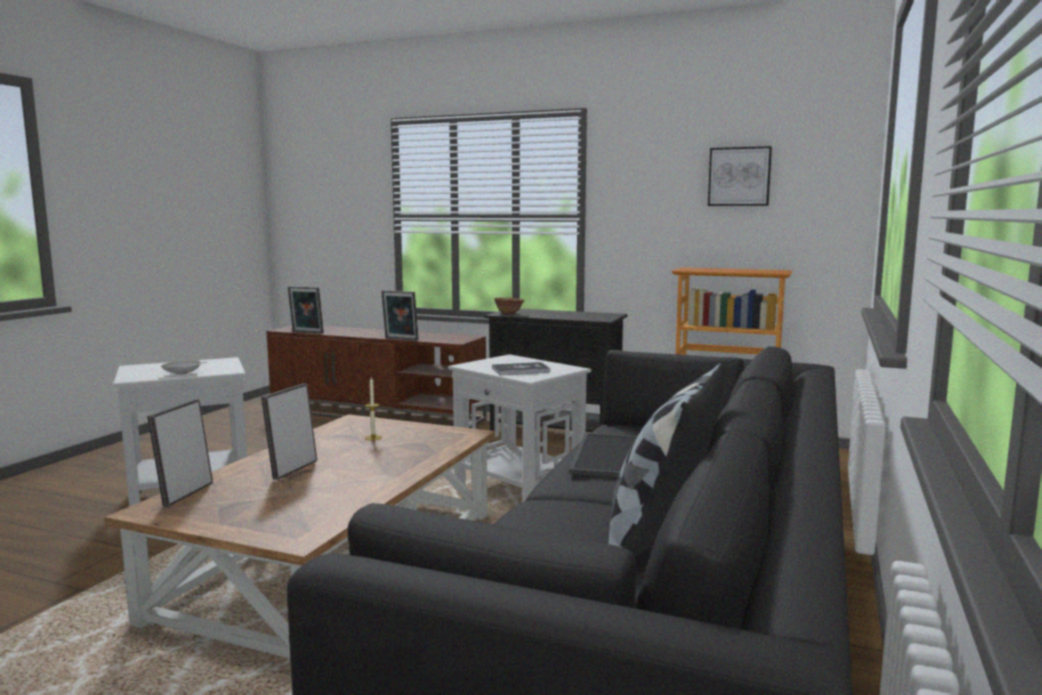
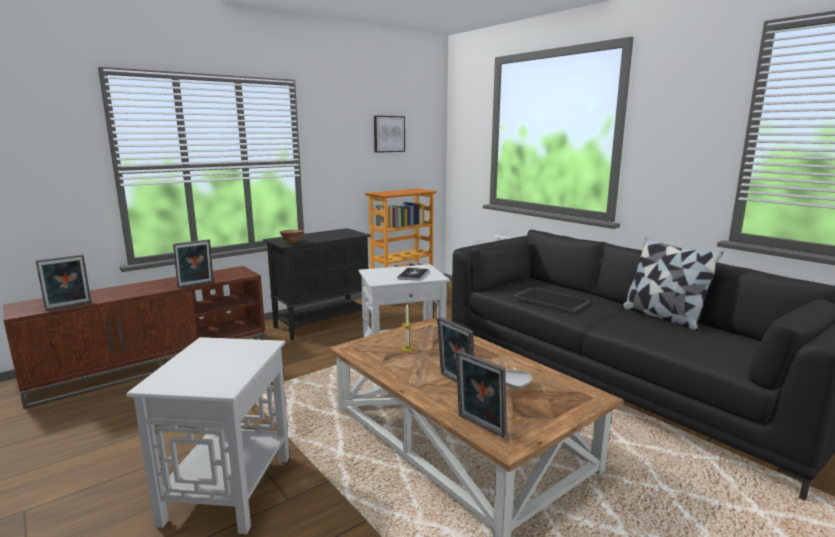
camera: 60 degrees left, 5 degrees up
white bowl [161,360,207,375] -> white bowl moved to [505,367,532,389]

